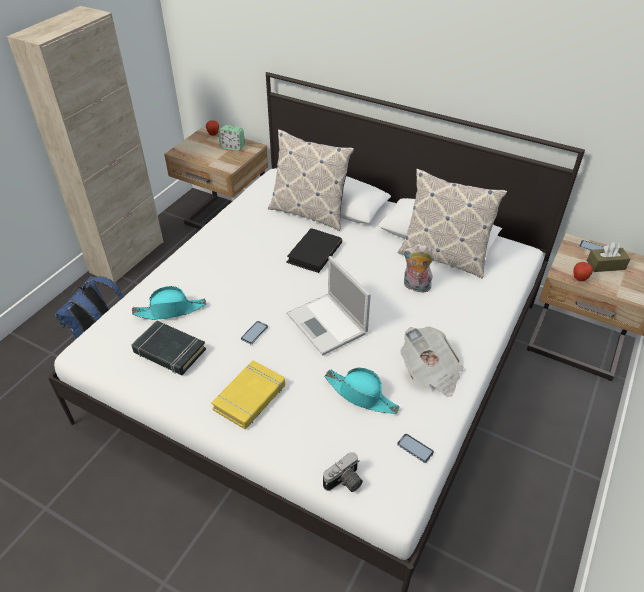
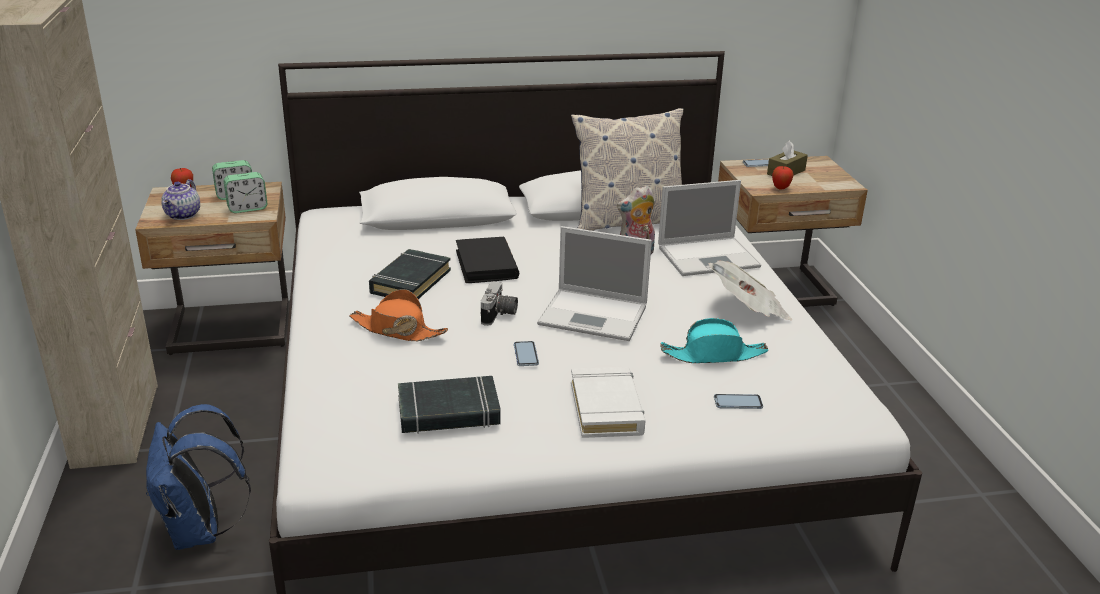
camera: 40 degrees left, 15 degrees down
turquoise hat [132,286,206,320] -> none
yellow book [211,360,285,429] -> white book [571,367,645,438]
pillow [268,129,354,231] -> none
camera [323,452,363,492] -> camera moved to [481,281,518,326]
phone [397,434,434,463] -> phone moved to [714,394,763,409]
none -> teapot [161,179,200,220]
none -> alarm clock [224,172,267,213]
none -> orange hat [350,289,448,341]
none -> black book [369,249,451,299]
none -> laptop [658,180,761,276]

